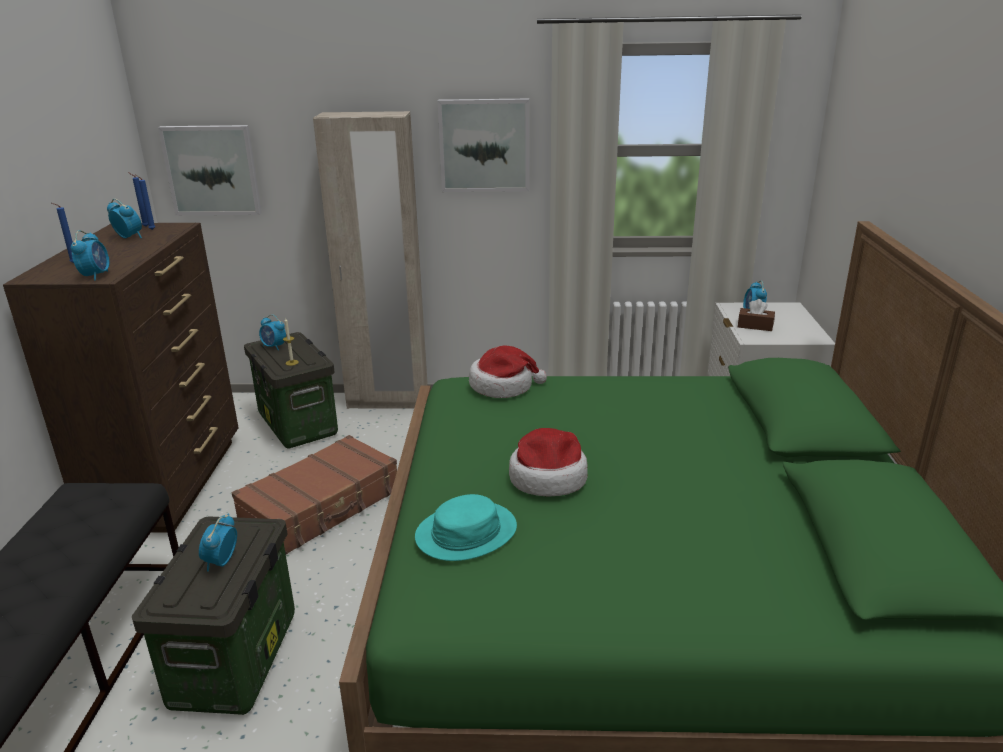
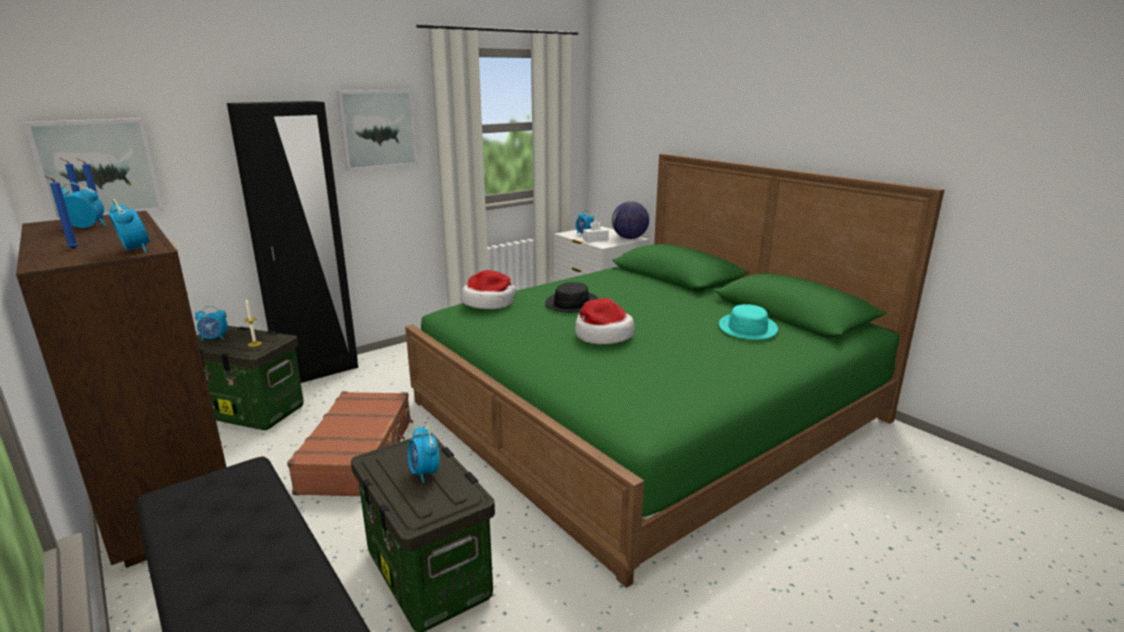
camera: 40 degrees left, 5 degrees down
beige wardrobe [313,111,428,409] -> black wardrobe [227,101,358,383]
turquoise hat [415,494,517,561] -> turquoise hat moved to [719,304,778,340]
brown tissue box [738,299,775,331] -> white tissue box [583,220,609,242]
none -> black hat [545,282,598,313]
none -> globe [612,201,649,239]

